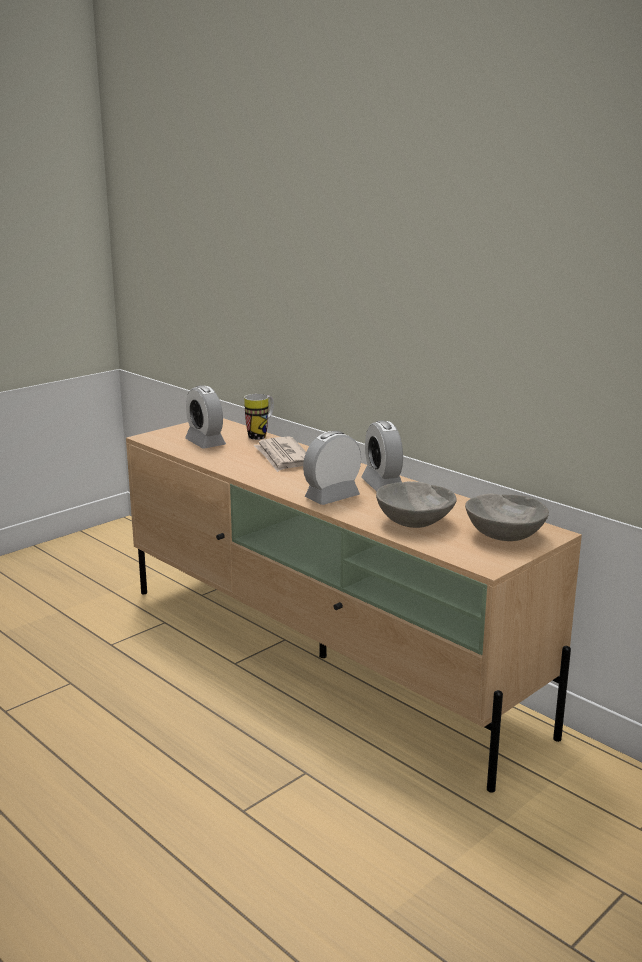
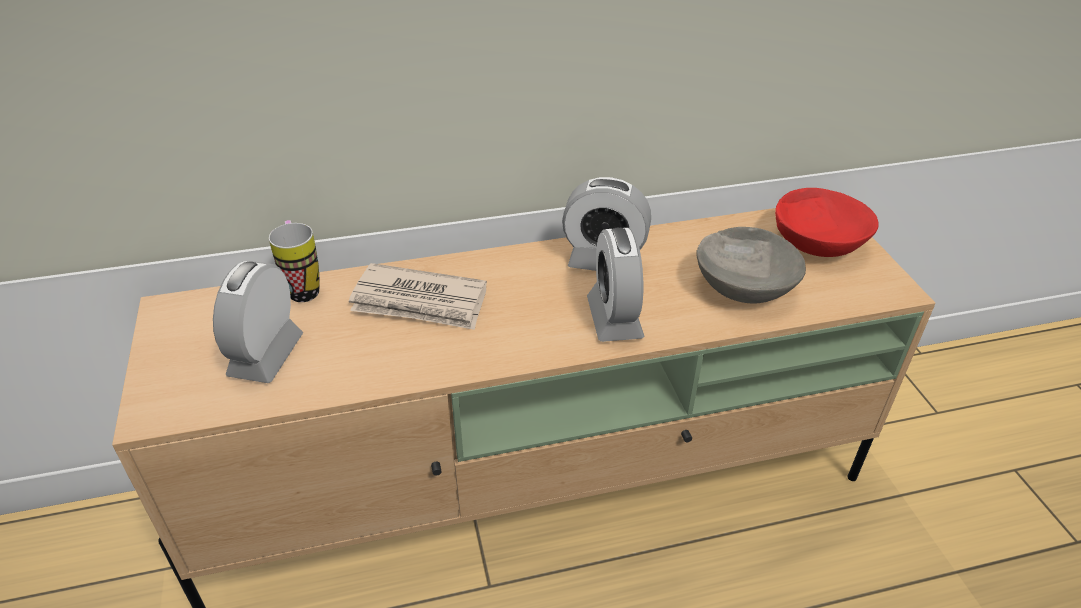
camera: 60 degrees left, 20 degrees up
alarm clock [185,385,226,449] -> alarm clock turned 105 degrees clockwise [213,261,303,383]
grey bowl [465,494,549,541] -> red bowl [775,188,879,257]

